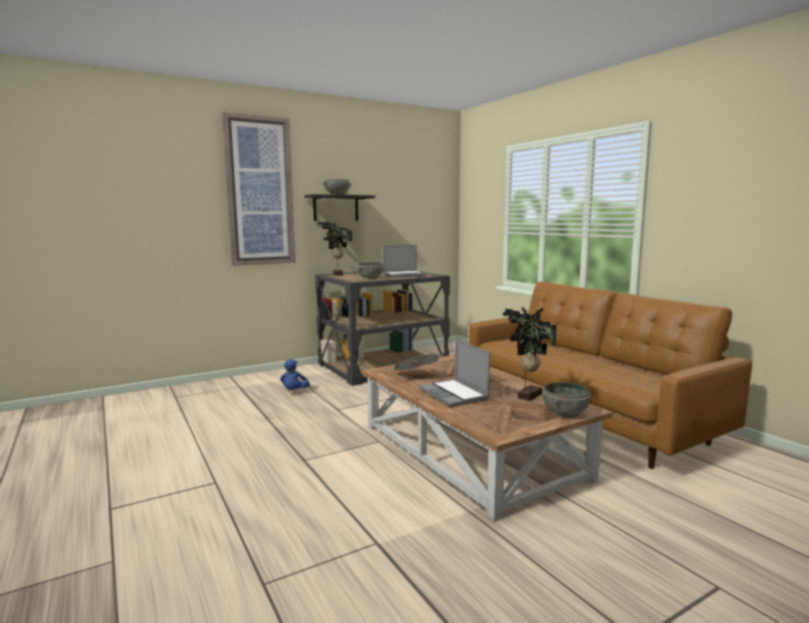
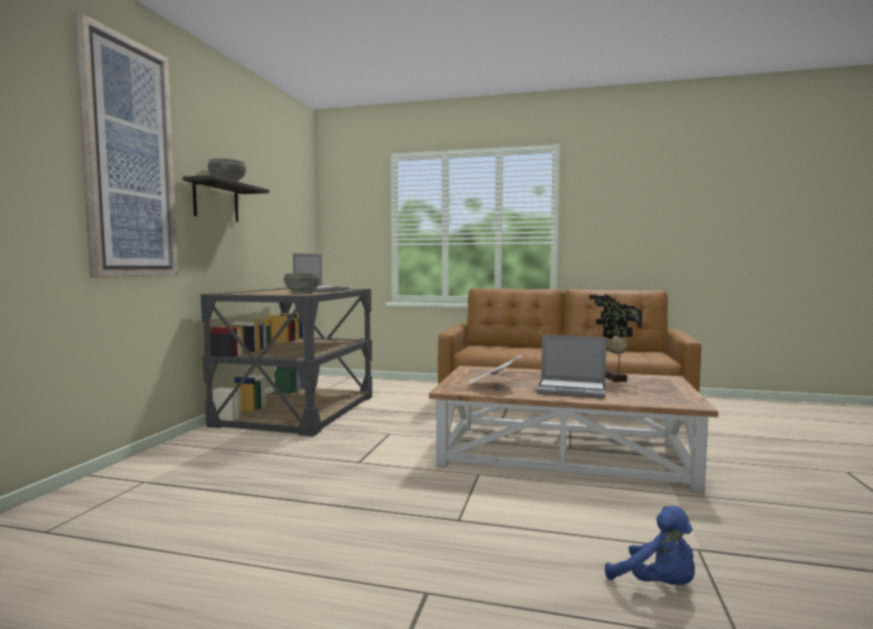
camera: 45 degrees left, 5 degrees down
blue plush toy [280,359,310,390] -> blue plush toy moved to [605,505,695,585]
potted plant [318,222,352,276] -> none
grey bowl [542,382,591,418] -> none

